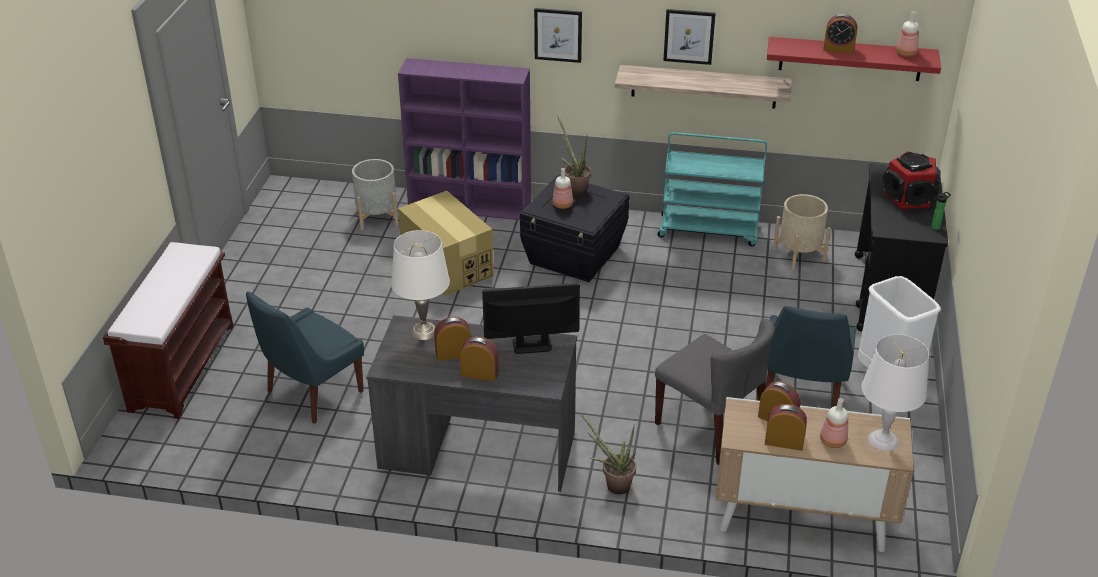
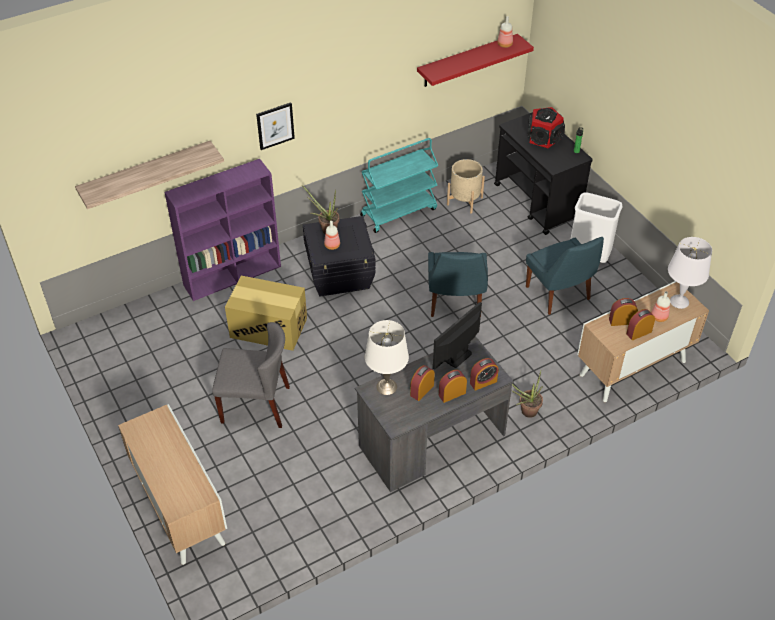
camera: 40 degrees left, 10 degrees up
brown bench [103,242,233,419] -> cabinet [118,404,227,565]
blue chair [246,291,364,424] -> blue chair moved to [428,252,488,317]
grey planter [352,159,398,230] -> none
shelf [615,65,792,109] -> shelf moved to [75,141,224,209]
grey chair [655,319,775,465] -> grey chair moved to [212,322,290,428]
picture [663,9,716,65] -> none
alarm clock [823,14,857,54] -> alarm clock moved to [470,358,499,391]

